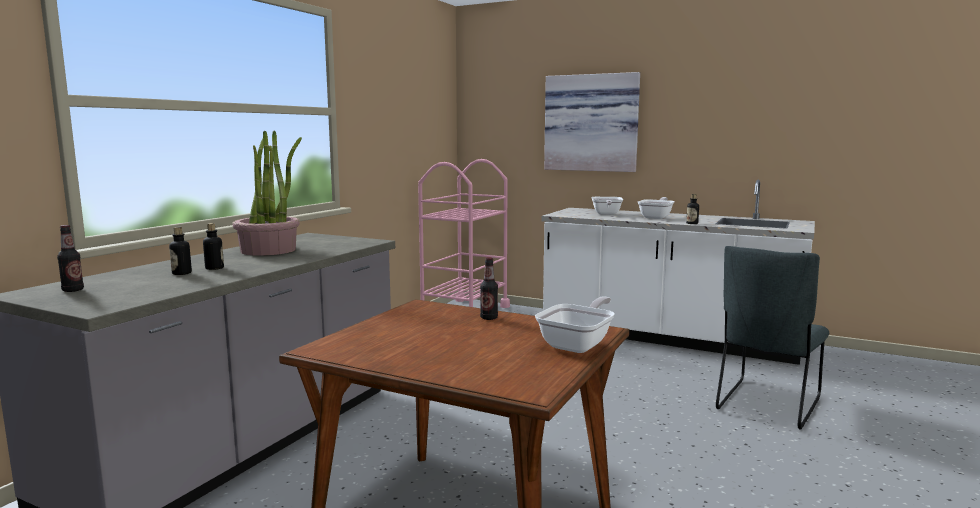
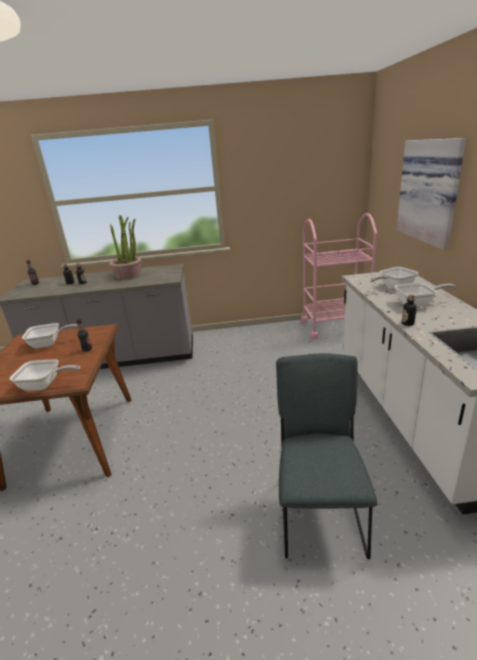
camera: 60 degrees right, 15 degrees up
grey chair [716,246,829,430] -> grey chair turned 90 degrees clockwise [276,353,377,560]
none -> frying pan [22,323,78,348]

